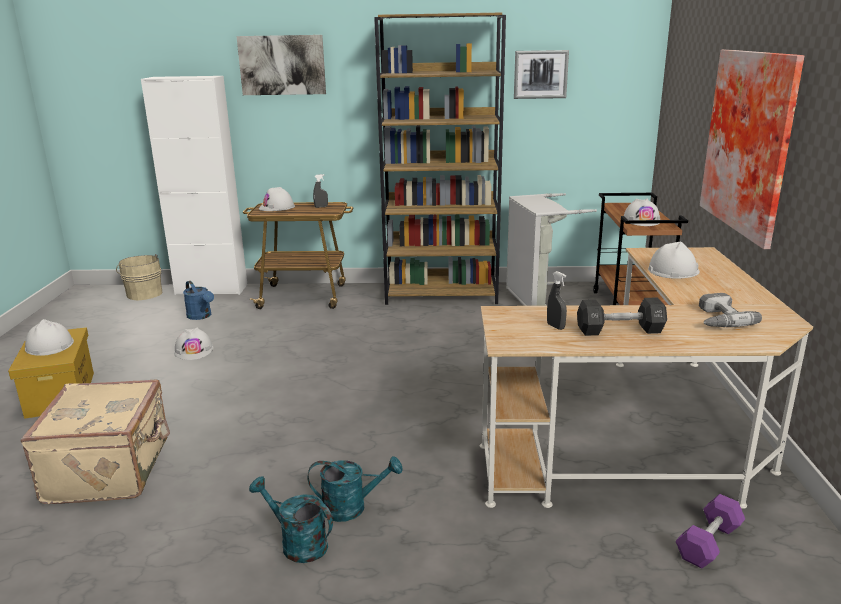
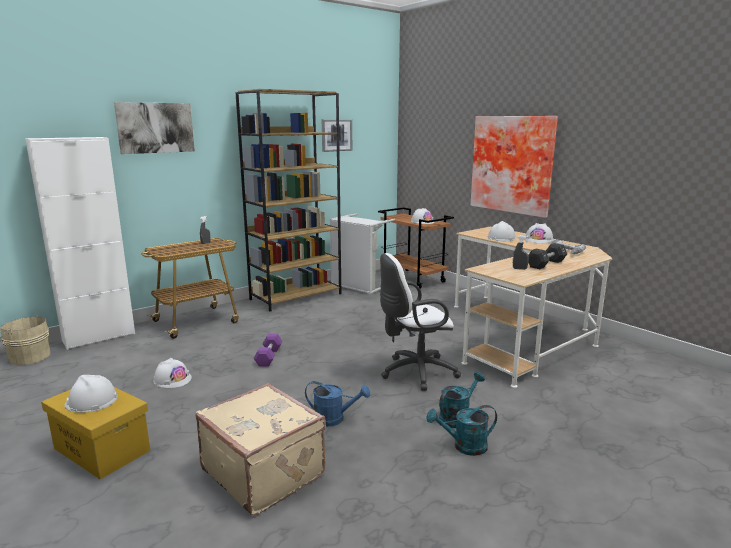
camera: 40 degrees left, 5 degrees down
blue watering can [183,281,214,320] -> blue watering can moved to [305,381,370,427]
white hard hat [259,187,295,211] -> white hard hat moved to [526,223,553,243]
purple dumbbell [675,494,745,569] -> purple dumbbell moved to [254,334,283,367]
none -> white office chair [380,253,461,391]

